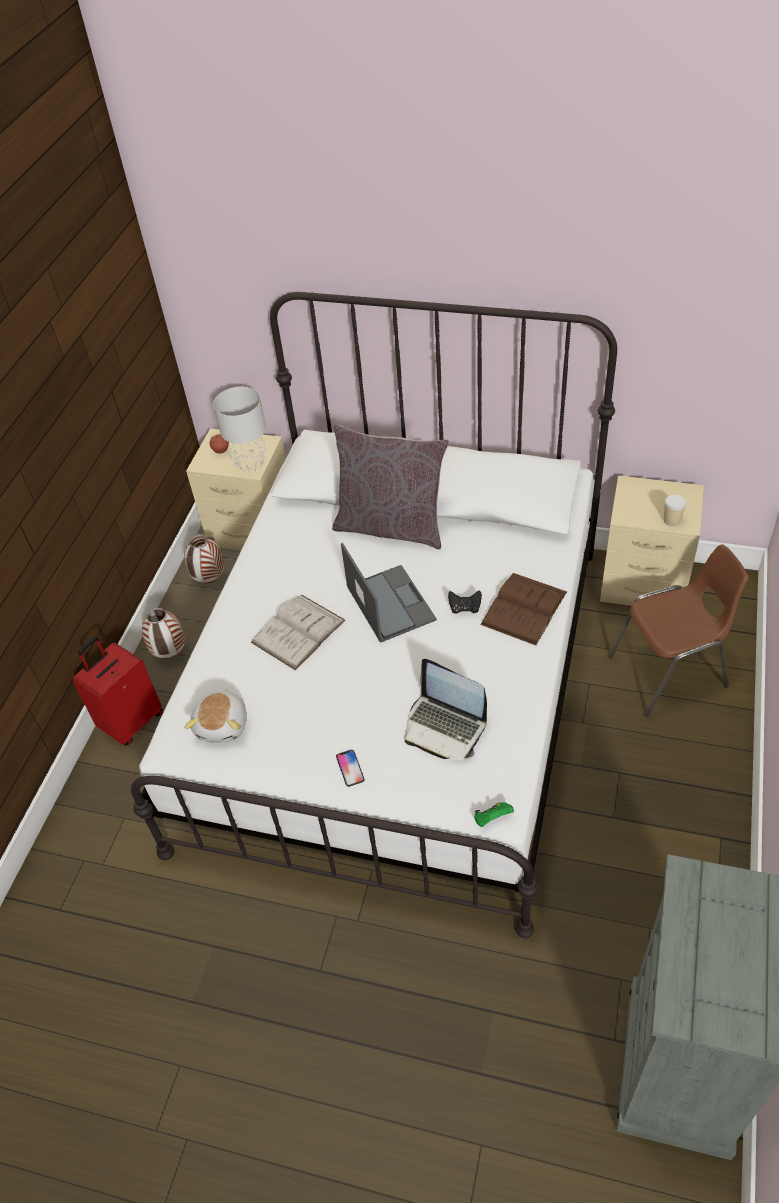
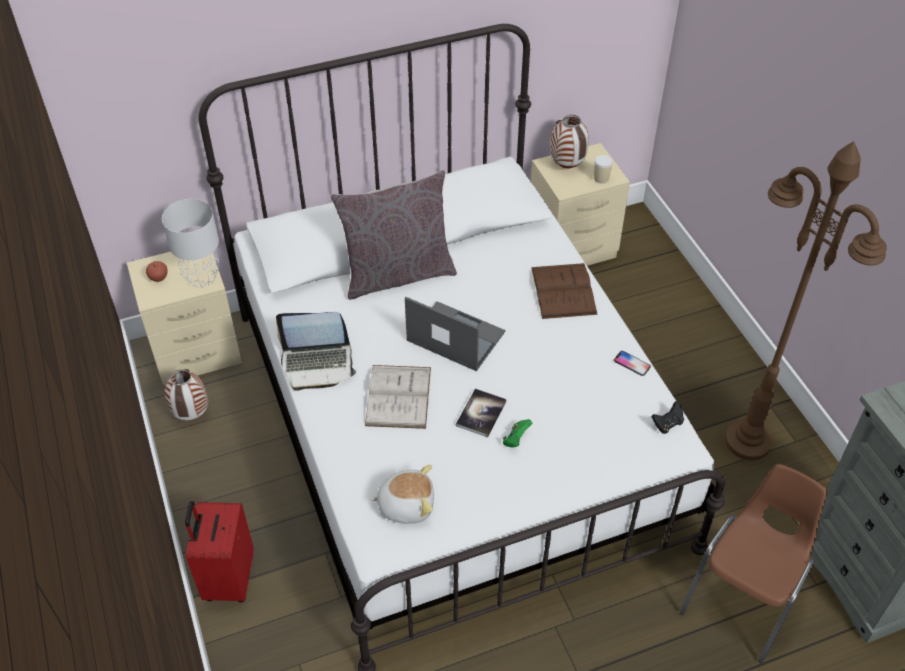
camera: 40 degrees left, 0 degrees up
vase [142,608,185,659] -> vase moved to [550,114,589,168]
plush toy [185,689,247,743] -> plush toy turned 60 degrees counterclockwise [370,465,434,524]
phone [336,750,365,787] -> phone moved to [614,351,651,376]
laptop [405,659,487,759] -> laptop moved to [276,312,356,391]
black game controller [448,590,482,614] -> black game controller moved to [652,401,684,434]
green game controller [474,802,514,827] -> green game controller moved to [503,419,533,448]
brown chair [609,545,749,717] -> brown chair moved to [680,464,827,663]
none -> book [456,388,506,438]
none -> brown floor lamp [725,141,887,460]

